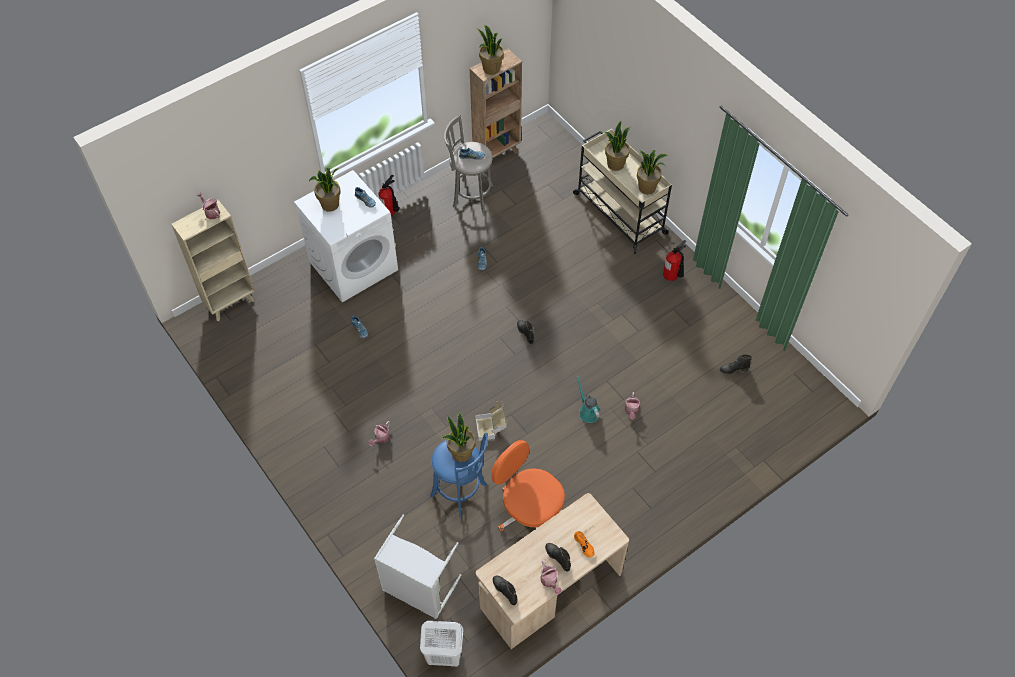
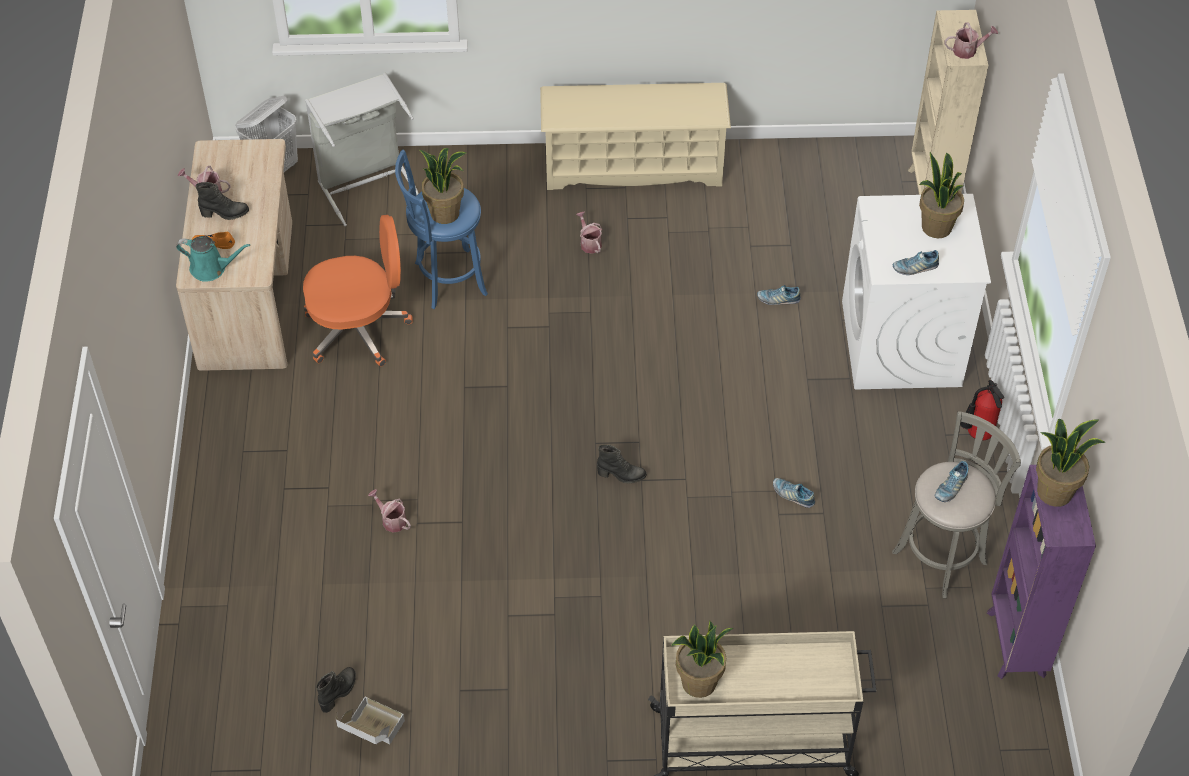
camera: 125 degrees right, 5 degrees down
brown bookcase [470,49,522,158] -> purple bookcase [986,465,1096,679]
cardboard box [475,401,507,441] -> cardboard box moved to [336,697,405,744]
black boot [493,576,517,605] -> none
turquoise watering can [577,376,600,423] -> turquoise watering can moved to [176,236,251,282]
potted plant [605,121,630,171] -> none
fire extinguisher [663,240,686,281] -> none
none -> beige shoe rack [540,83,731,190]

